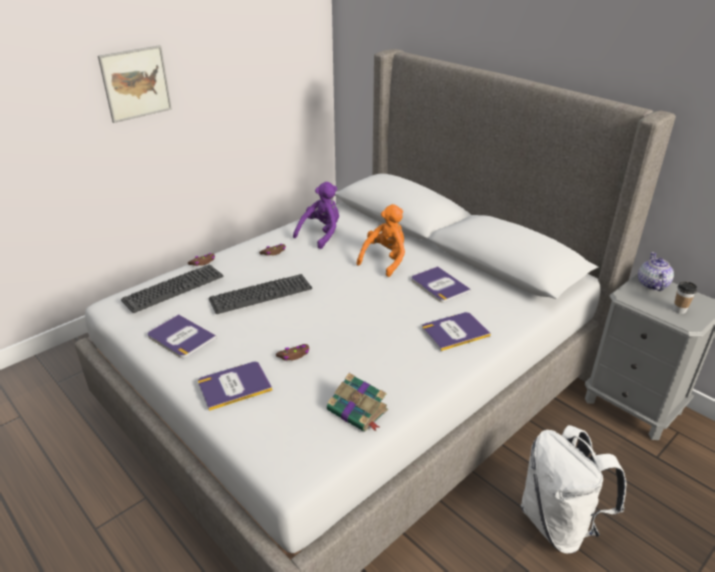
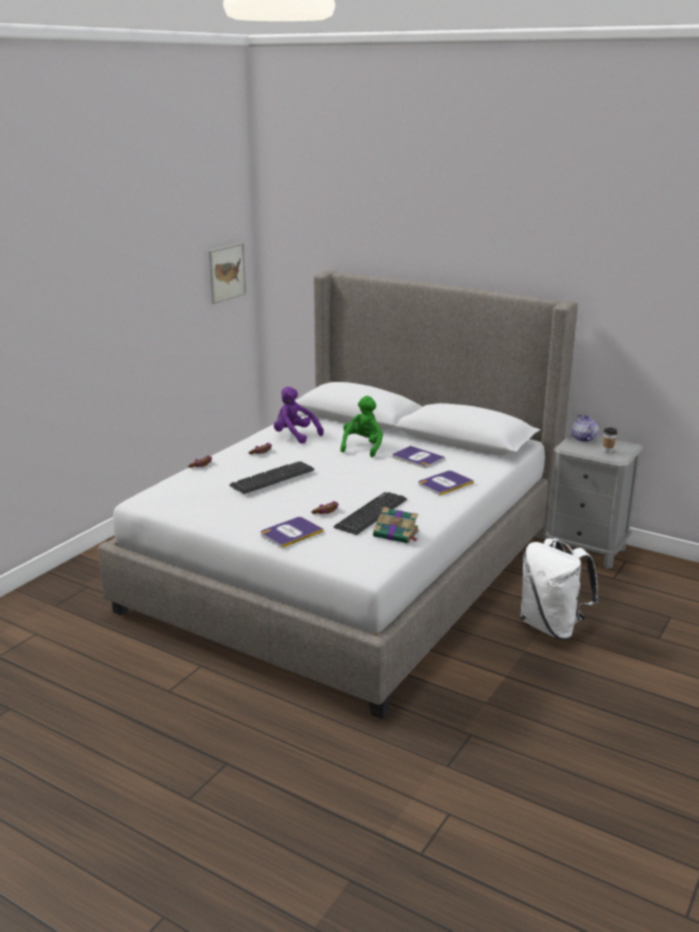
camera: 15 degrees left, 10 degrees down
picture [98,45,172,123] -> picture moved to [209,243,246,304]
keyboard [121,265,224,313] -> keyboard moved to [334,492,407,535]
book [148,314,216,358] -> none
purple plush toy [293,182,339,249] -> purple plush toy turned 75 degrees counterclockwise [274,387,324,444]
orange plush toy [357,204,405,277] -> green plush toy [340,396,383,457]

